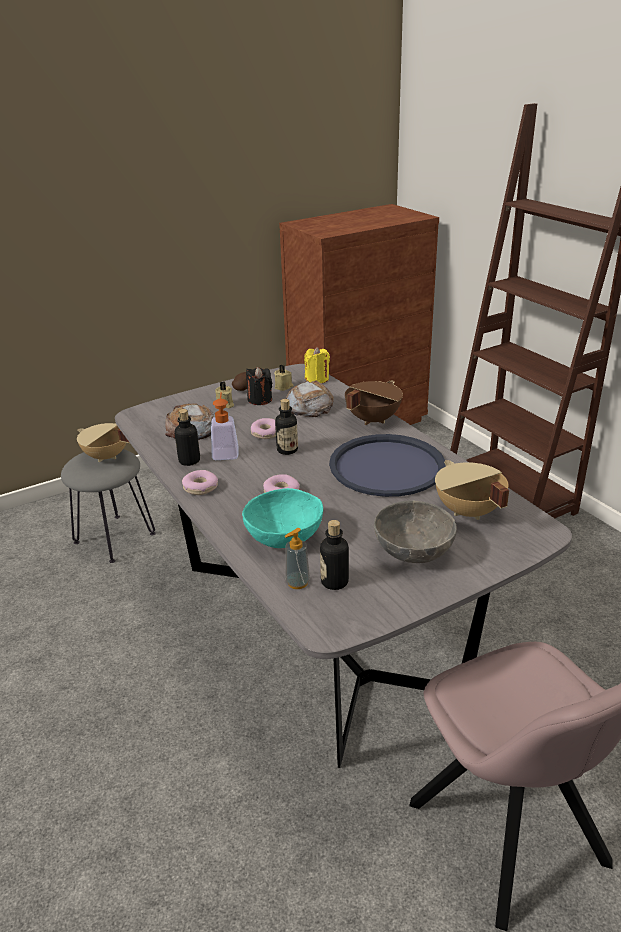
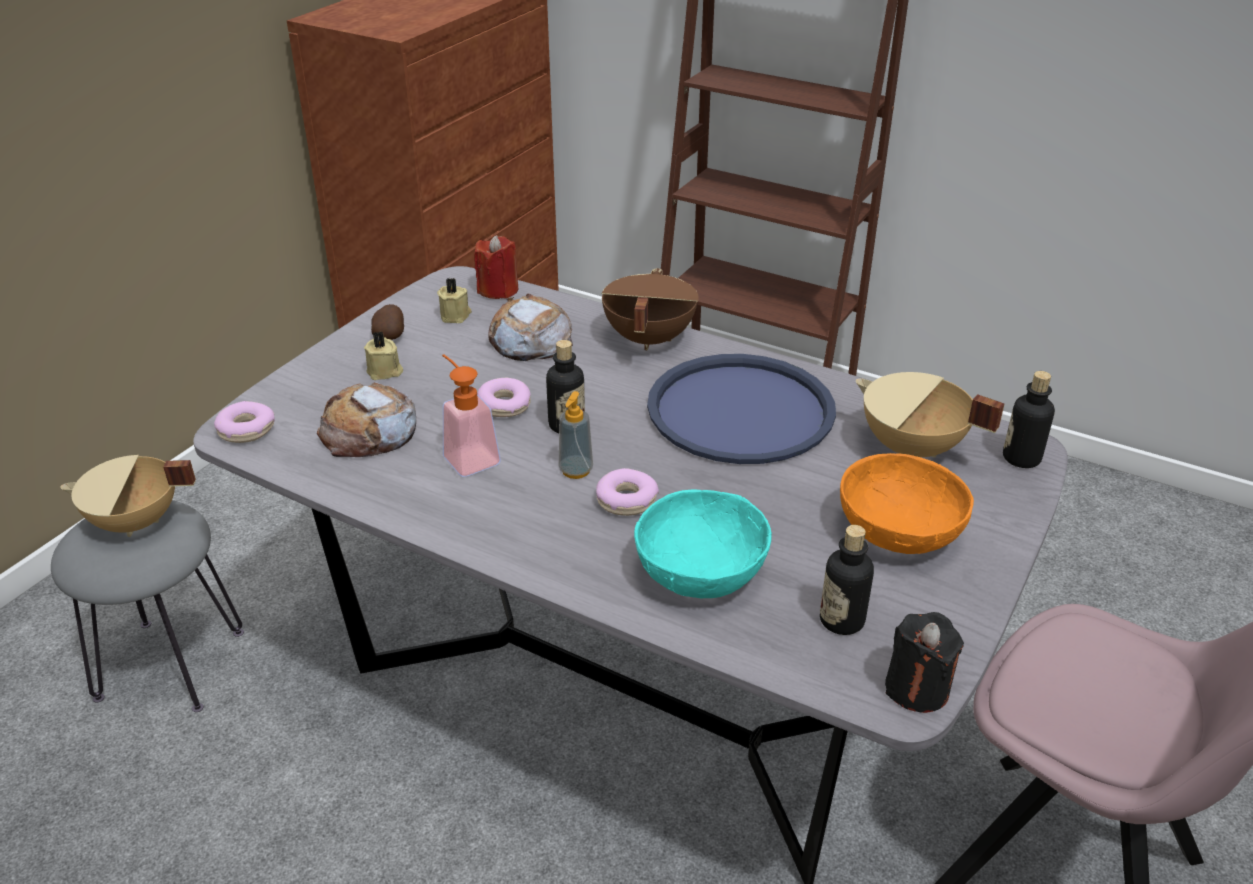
camera: 30 degrees left, 5 degrees up
bottle [175,409,200,466] -> bottle moved to [1003,371,1055,468]
donut [182,470,218,495] -> donut moved to [214,401,275,443]
black candle [246,367,272,405] -> black candle moved to [885,612,964,713]
soap dispenser [285,528,310,589] -> soap dispenser moved to [559,391,593,479]
yellow candle [304,347,330,383] -> red candle [474,235,518,299]
grey bowl [374,500,457,563] -> orange bowl [840,453,974,554]

